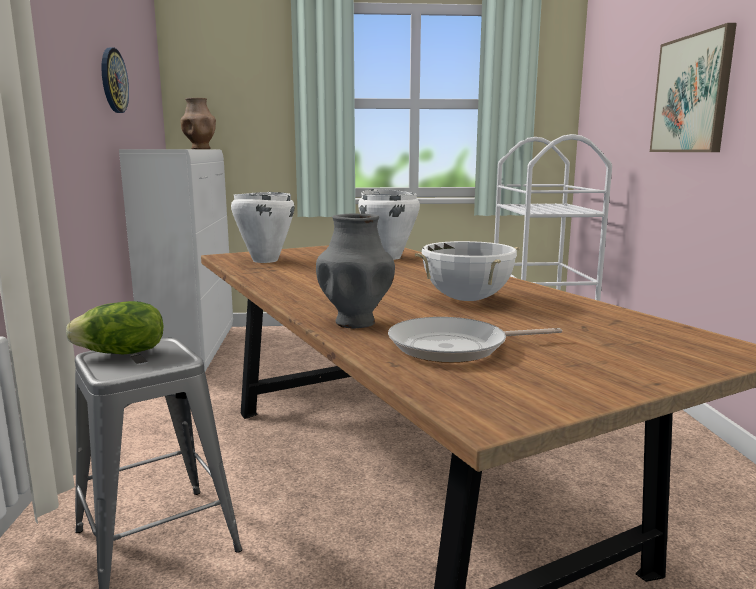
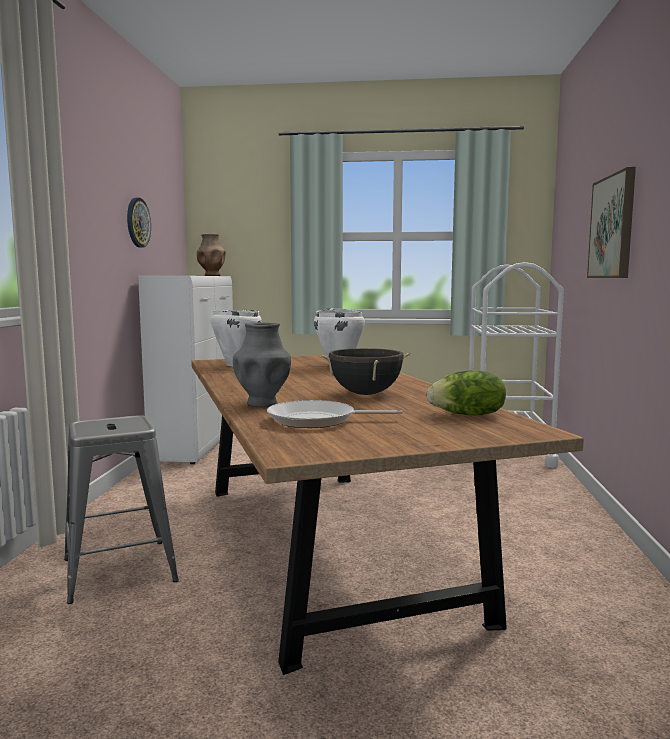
camera: 10 degrees right, 5 degrees down
lettuce [66,301,164,354] -> lettuce moved to [427,370,506,415]
white cooking pot [415,241,520,301] -> black cooking pot [320,348,411,395]

